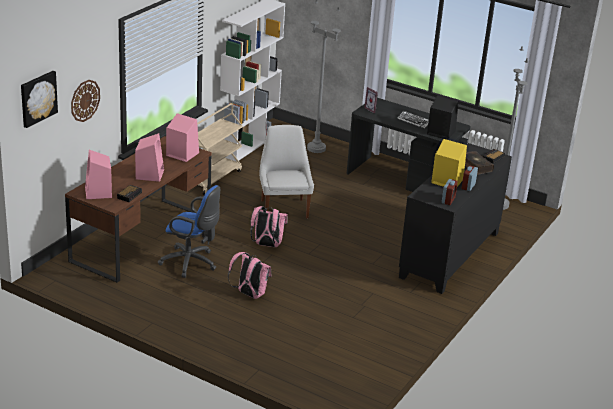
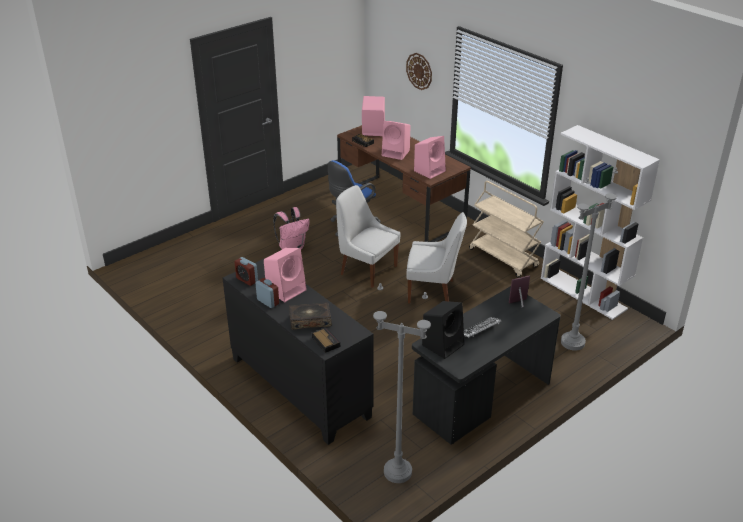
camera: 110 degrees right, 5 degrees up
picture [21,71,58,128] -> none
pink backpack [251,206,288,247] -> white chair [336,185,401,288]
yellow speaker [431,139,467,187] -> pink speaker [264,248,307,302]

